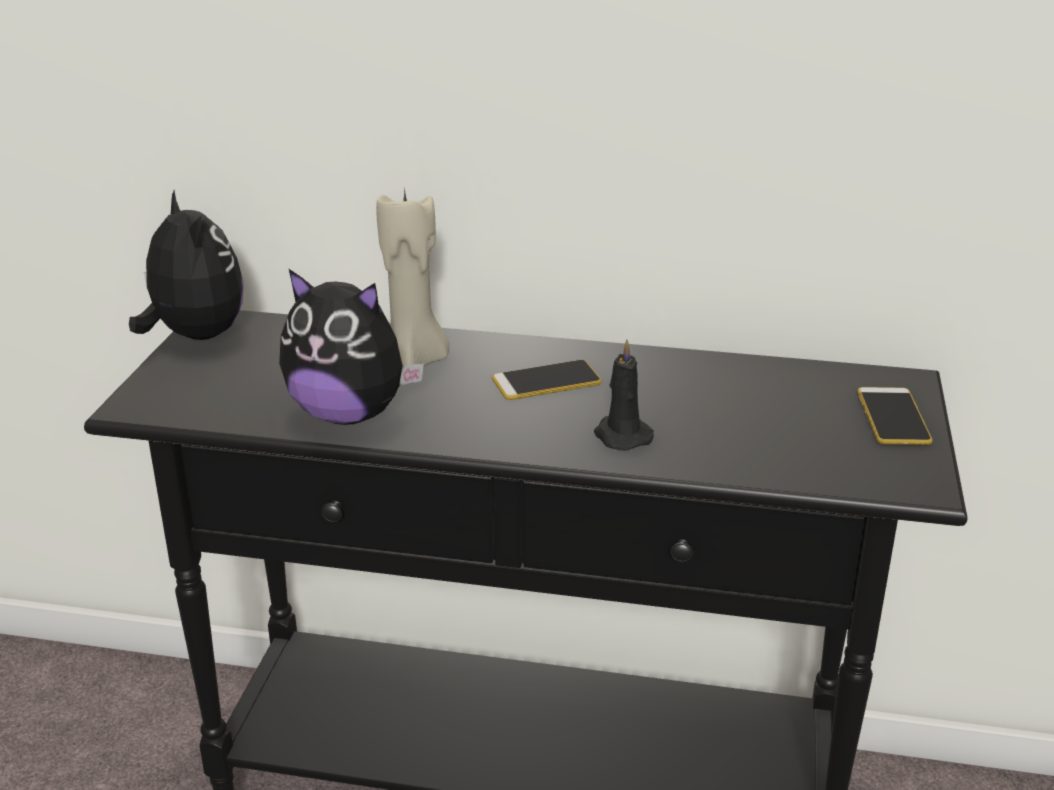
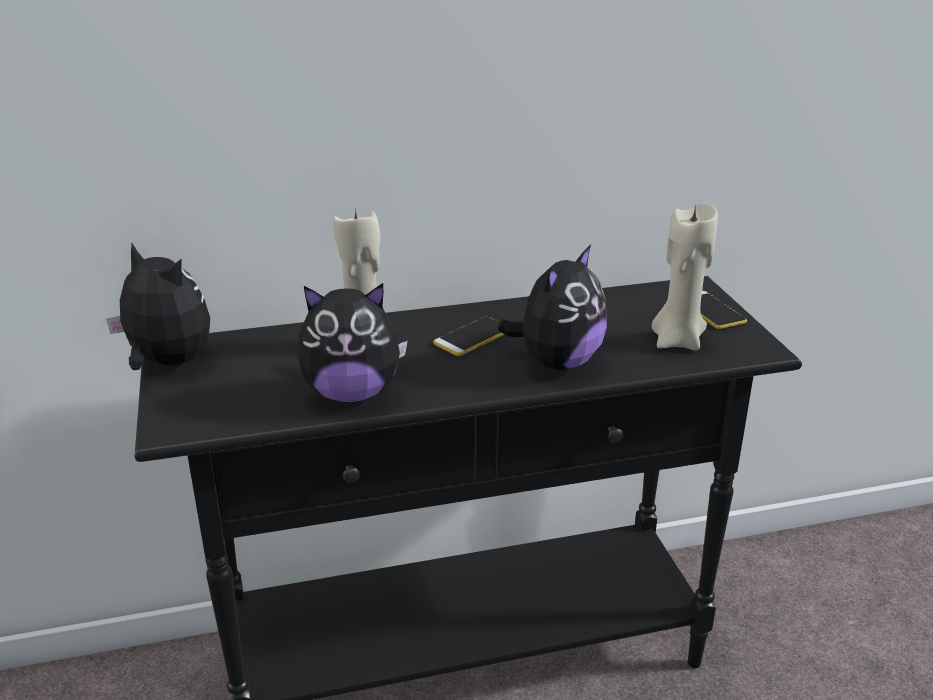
camera: 25 degrees left, 0 degrees up
black candle [594,340,654,451] -> plush toy [498,244,607,370]
none -> beige candle [652,203,718,350]

